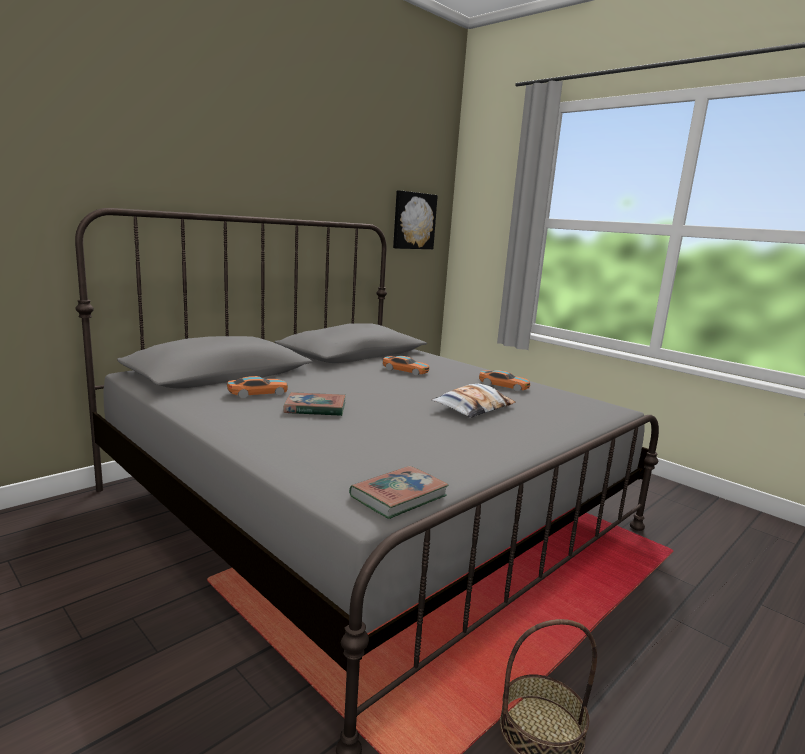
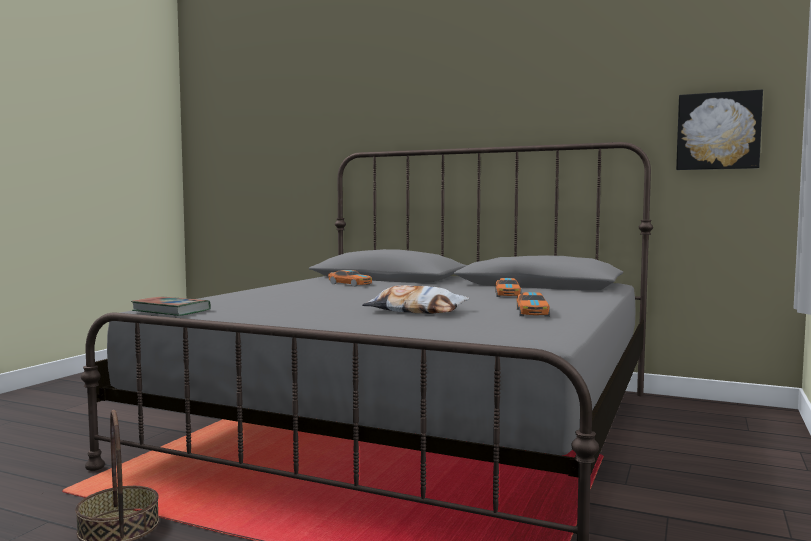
camera: 70 degrees right, 10 degrees down
book [283,392,346,416] -> none

